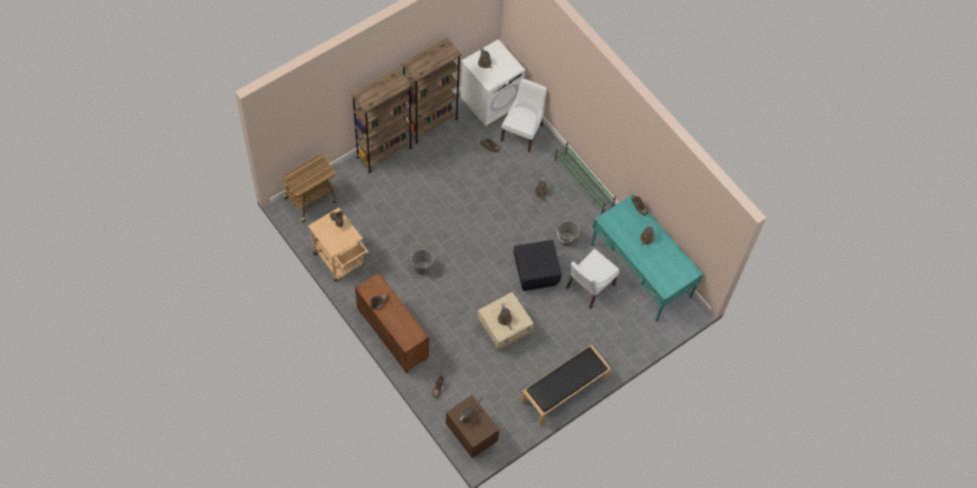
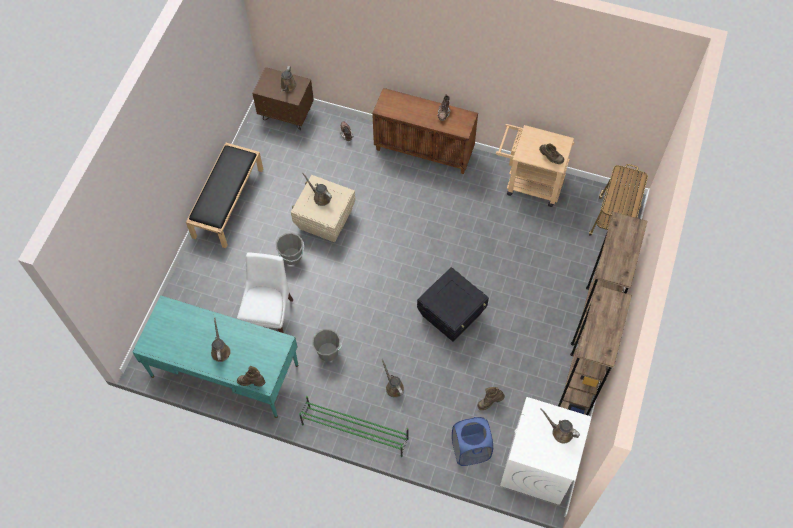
camera: 150 degrees right, 0 degrees up
grey bucket [411,249,434,275] -> grey bucket moved to [276,233,304,265]
white chair [501,78,547,153] -> blue laundry basket [452,417,493,466]
black storage box [514,240,562,291] -> black storage box moved to [417,267,489,342]

